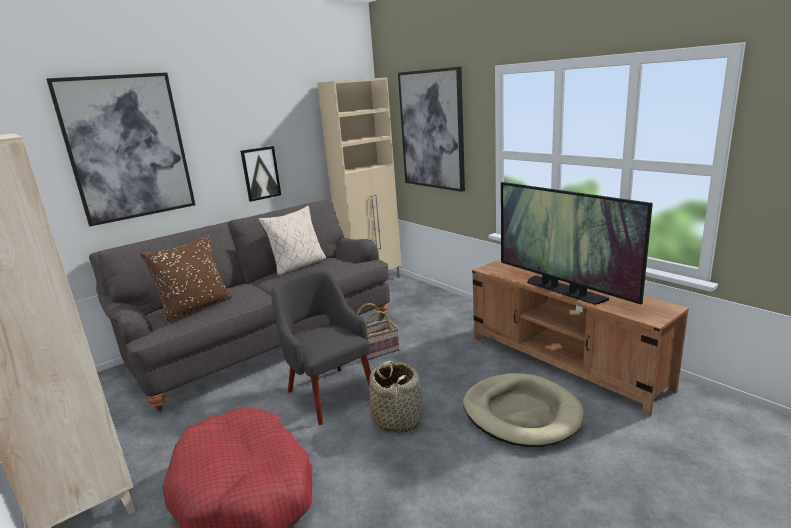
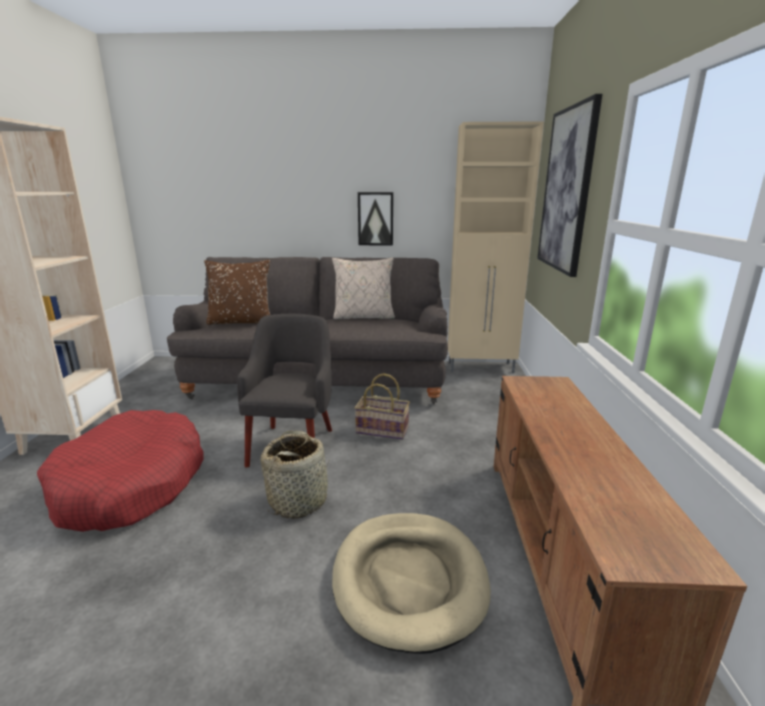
camera: 40 degrees right, 0 degrees up
picture [46,72,195,226] -> none
television [501,182,653,305] -> none

